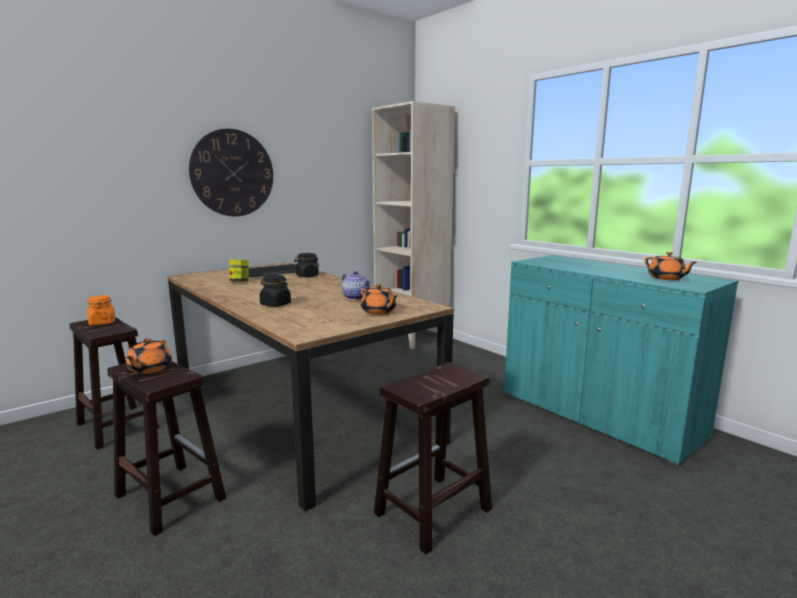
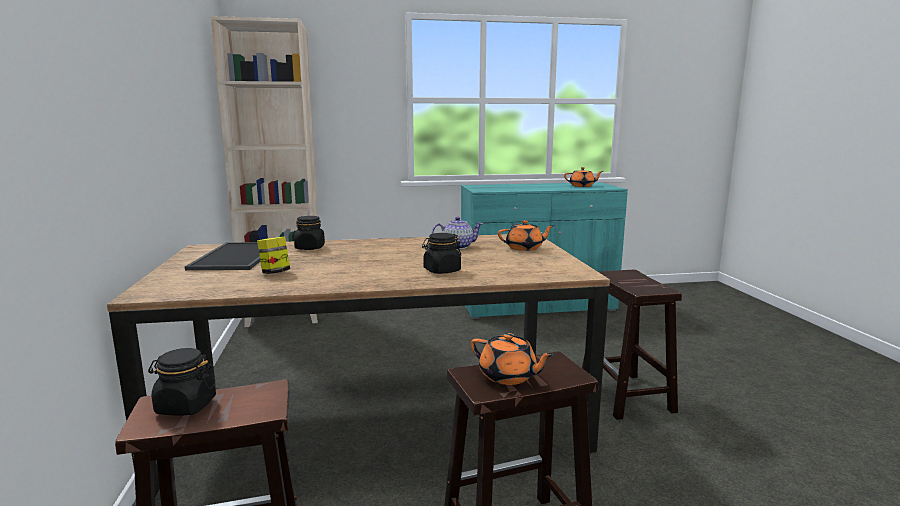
camera: 60 degrees left, 0 degrees up
orange jar [87,295,115,325] -> black jar [148,348,216,416]
wall clock [189,128,273,216] -> none

